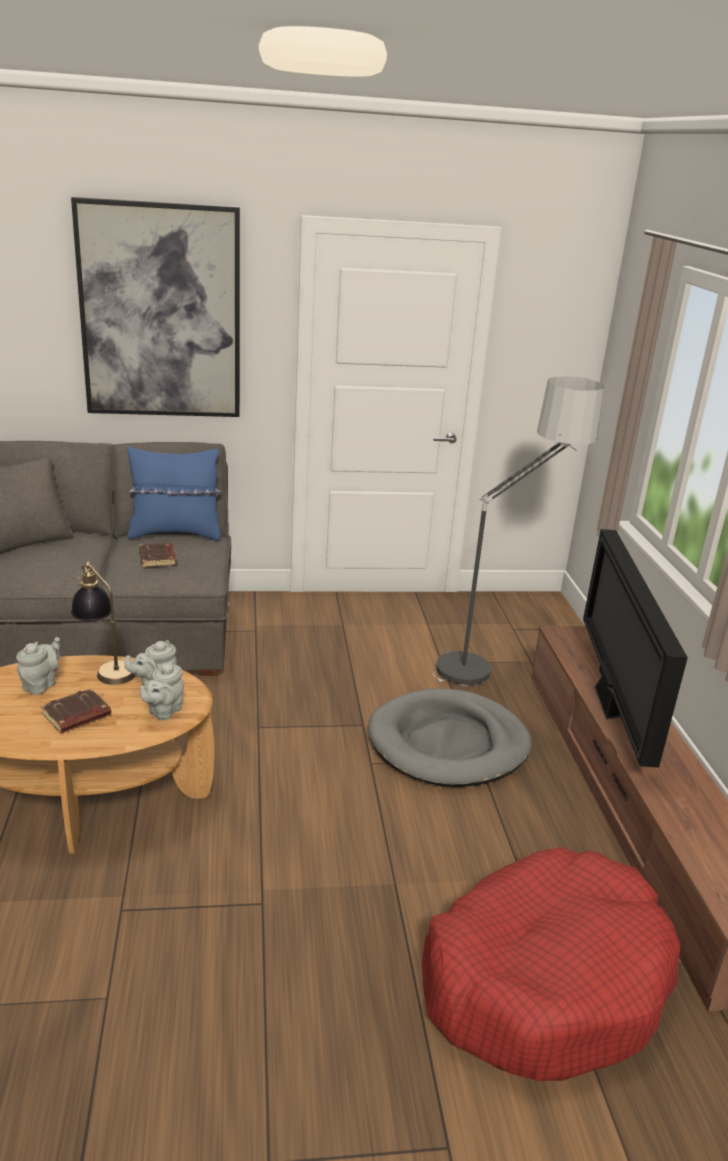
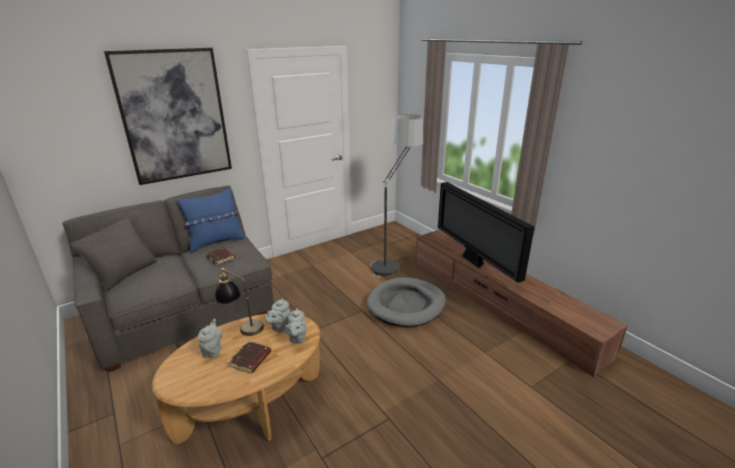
camera: 25 degrees left, 0 degrees up
red dog bed [422,847,680,1081] -> none

